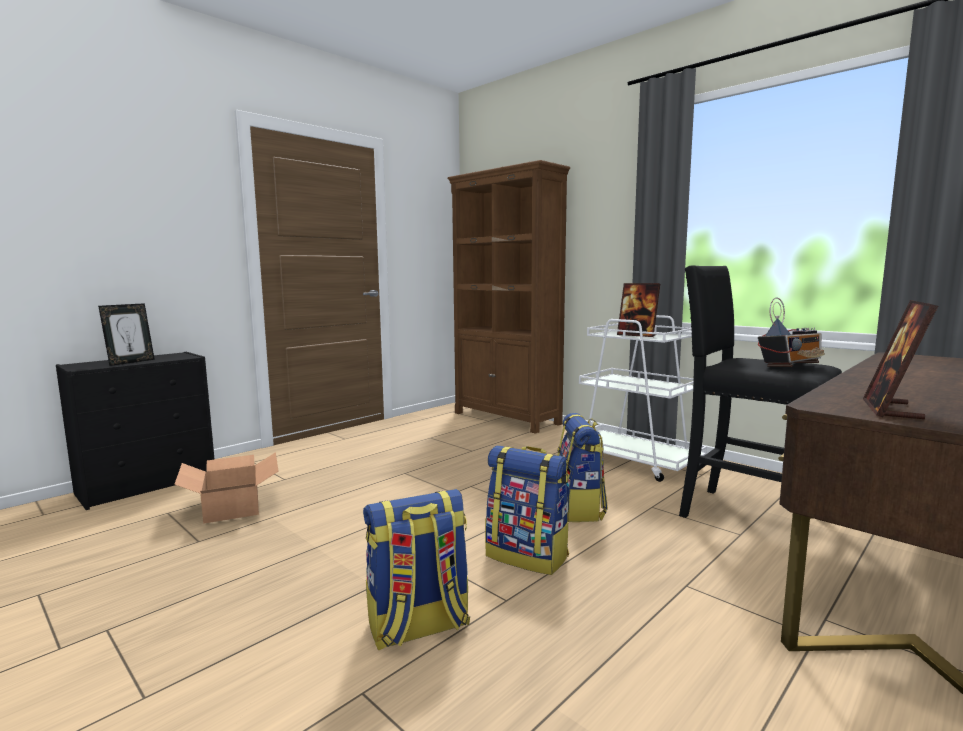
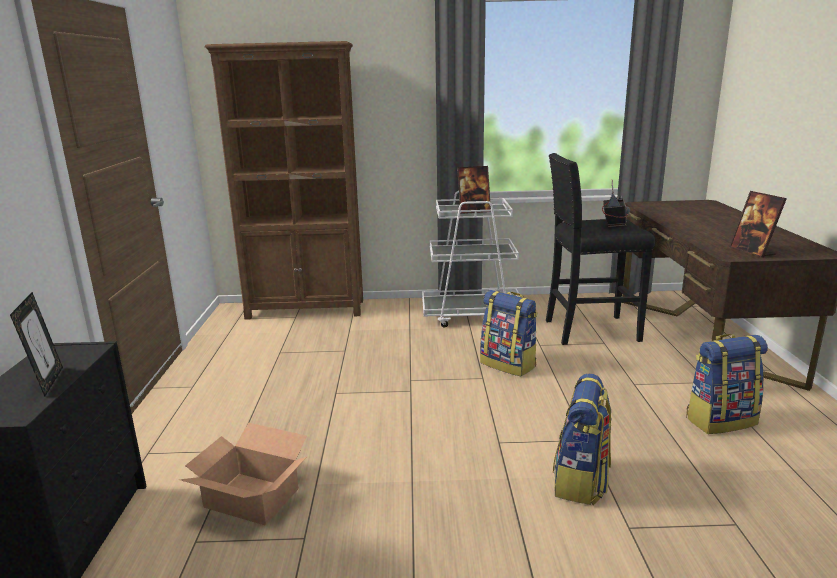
camera: 45 degrees left, 10 degrees up
backpack [485,446,569,575] -> backpack moved to [686,334,768,434]

